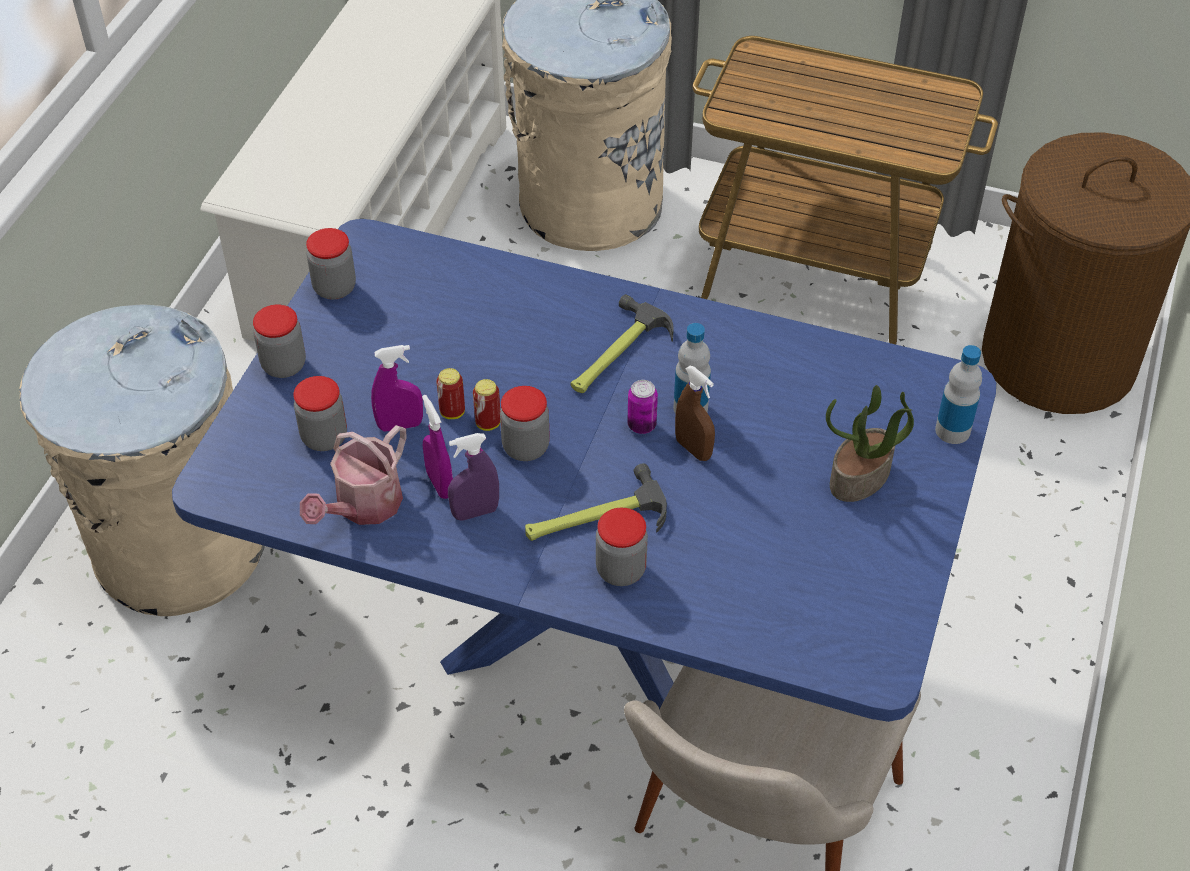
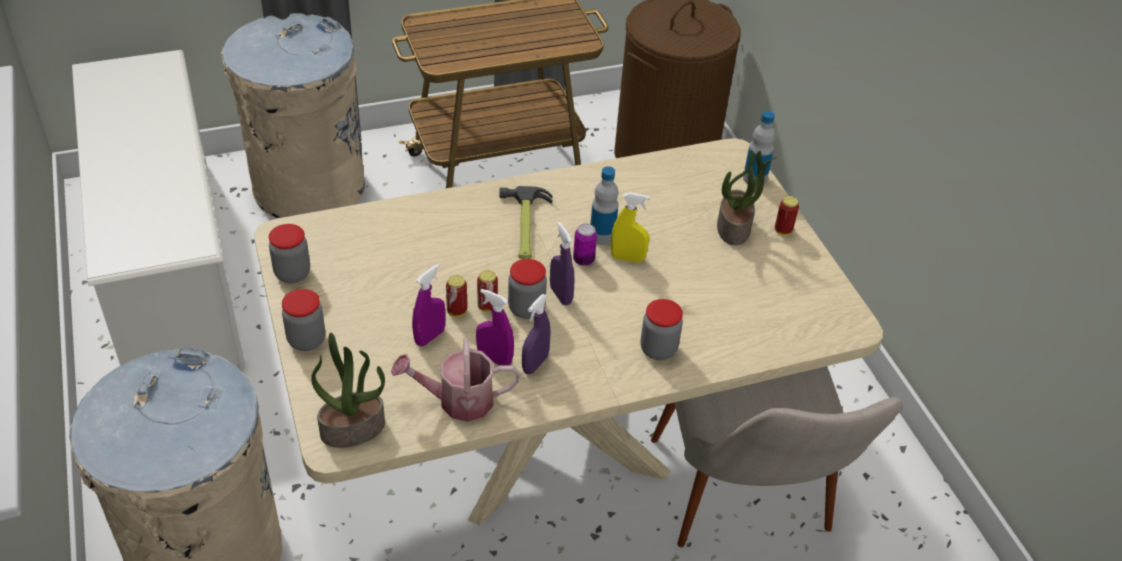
camera: 40 degrees left, 5 degrees down
blue dining table [172,219,996,722] -> beige dining table [255,138,883,525]
jar [293,376,347,451] -> none
watering can [300,425,407,525] -> watering can turned 90 degrees clockwise [391,338,520,422]
hammer [525,463,667,541] -> none
brown spray bottle [675,366,715,461] -> yellow spray bottle [611,192,650,263]
none -> potted plant [311,333,385,448]
none -> purple spray bottle [550,222,575,305]
none -> can [775,196,799,235]

